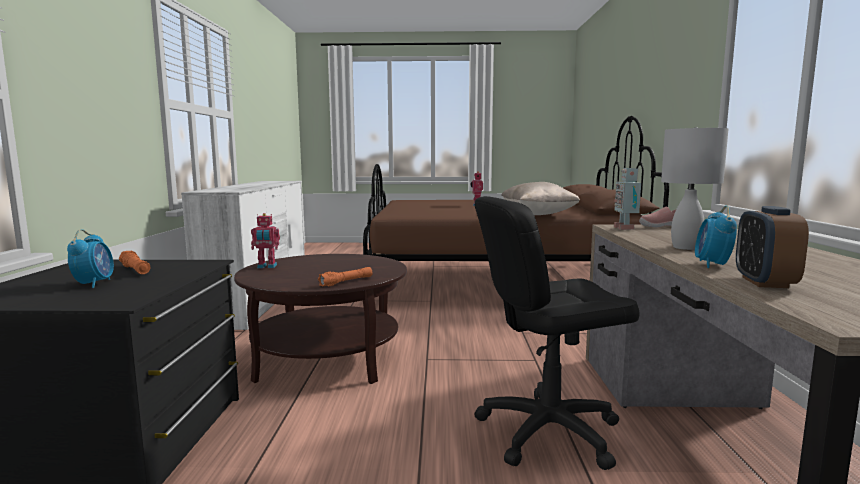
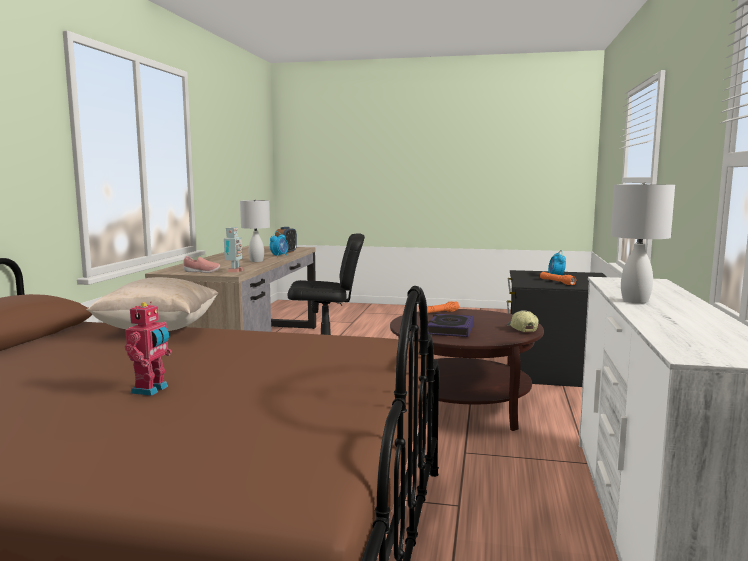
camera: 170 degrees left, 0 degrees up
toy robot [251,213,280,269] -> cap [507,310,539,332]
none -> book [428,314,474,337]
none -> white table lamp [611,182,675,303]

